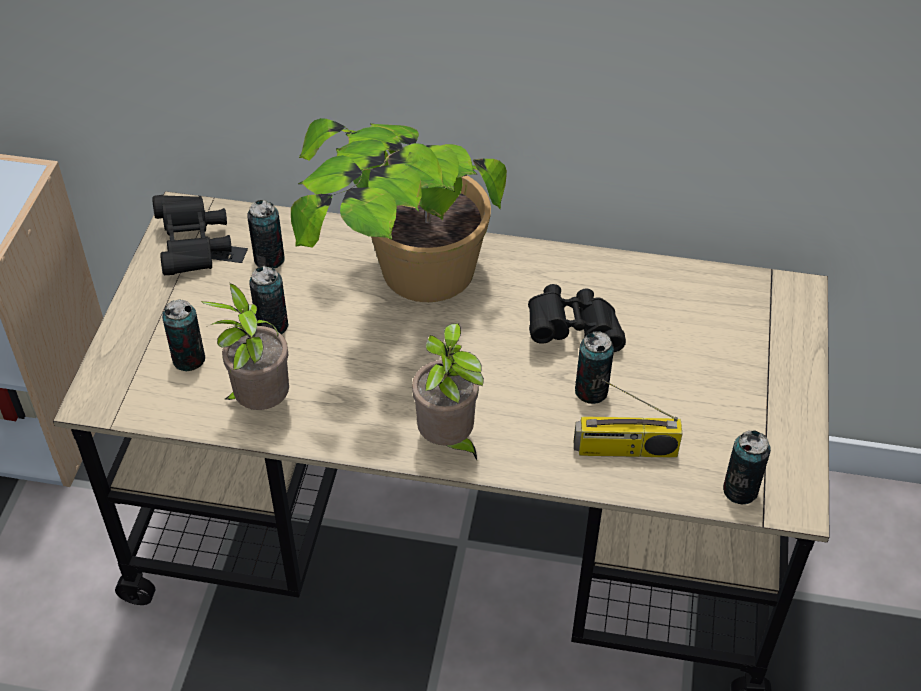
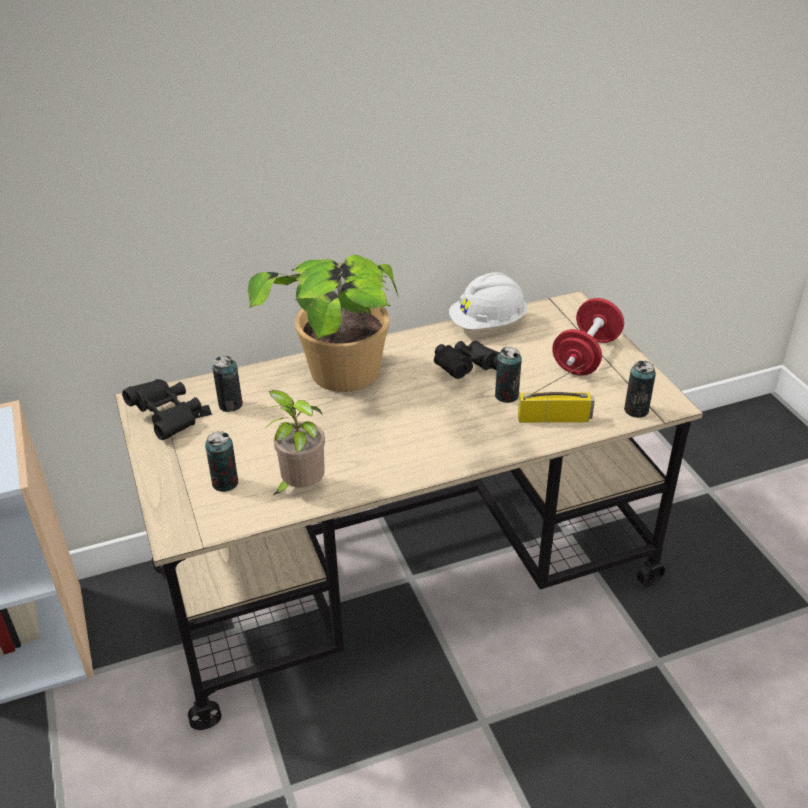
camera: 30 degrees left, 10 degrees down
can [249,266,289,334] -> none
potted plant [412,323,484,460] -> none
radio [574,379,682,458] -> radio turned 150 degrees counterclockwise [518,364,595,423]
none -> white hard hat [449,272,528,330]
none -> red dumbbell [552,298,624,376]

